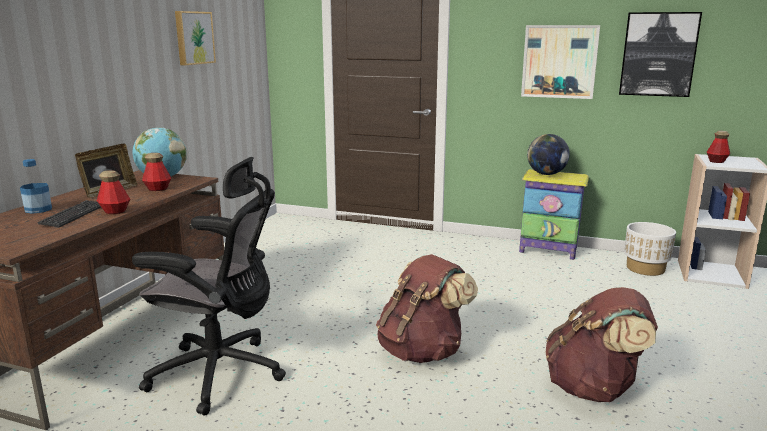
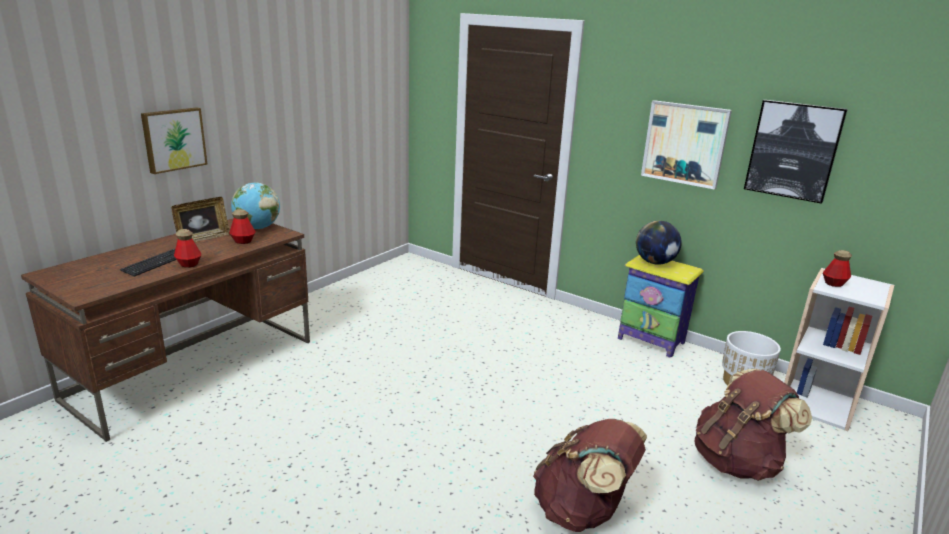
camera: 15 degrees right, 5 degrees up
bottle [20,159,52,214] -> none
office chair [132,157,286,416] -> none
picture [175,11,216,65] -> picture moved to [141,107,208,174]
brown backpack [376,254,478,363] -> brown backpack moved to [695,369,812,481]

